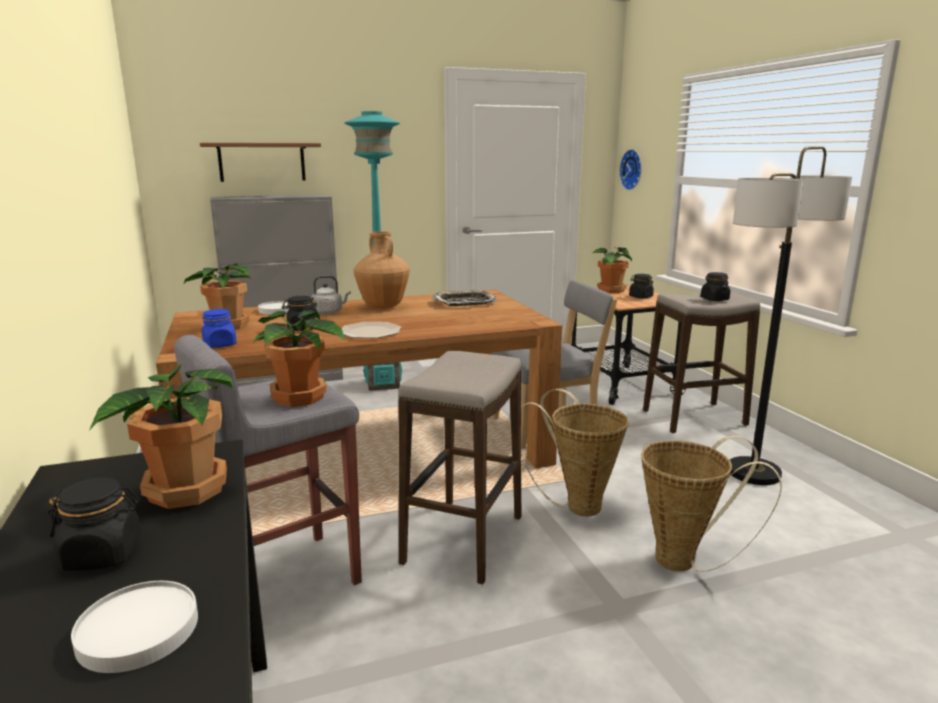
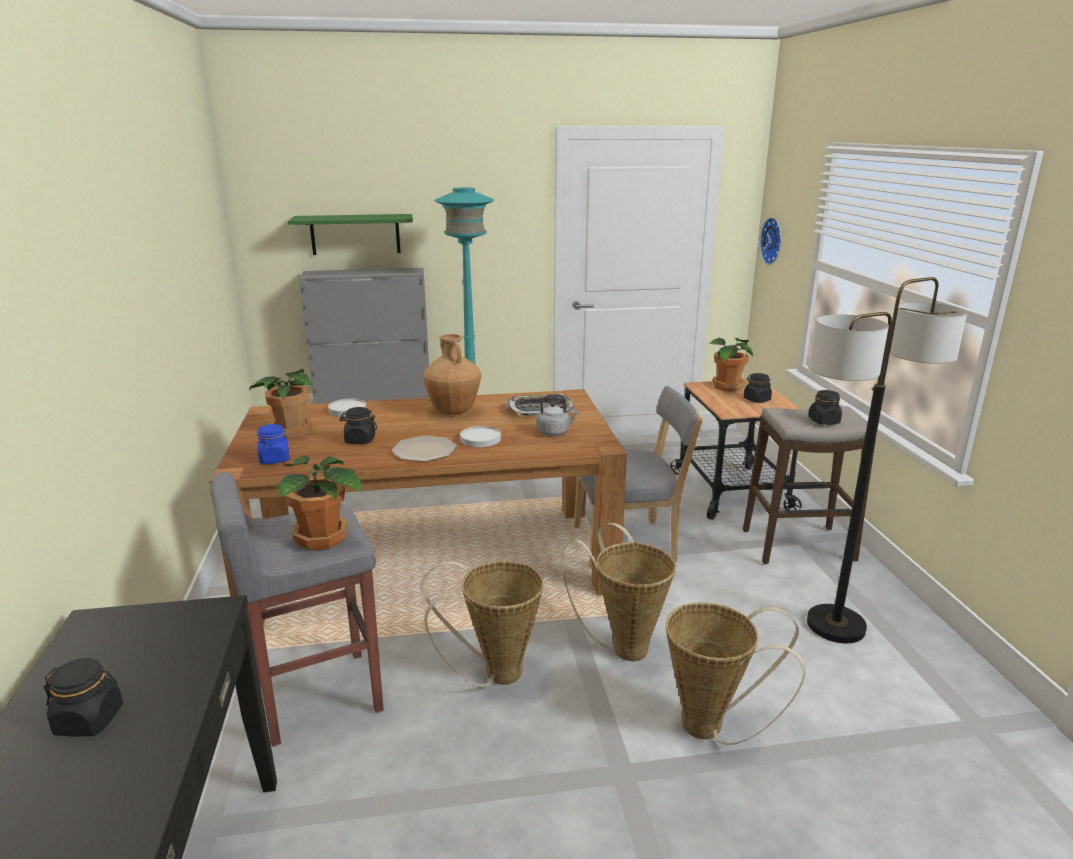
camera: 10 degrees right, 5 degrees up
white plate [71,581,198,673] -> white plate moved to [460,426,501,447]
potted plant [90,364,233,509] -> none
brown shelf [200,143,321,182] -> green shelf [288,214,413,255]
grey kettle [311,275,351,315] -> grey kettle moved to [536,394,579,436]
stool [399,351,521,584] -> basket [421,560,544,687]

